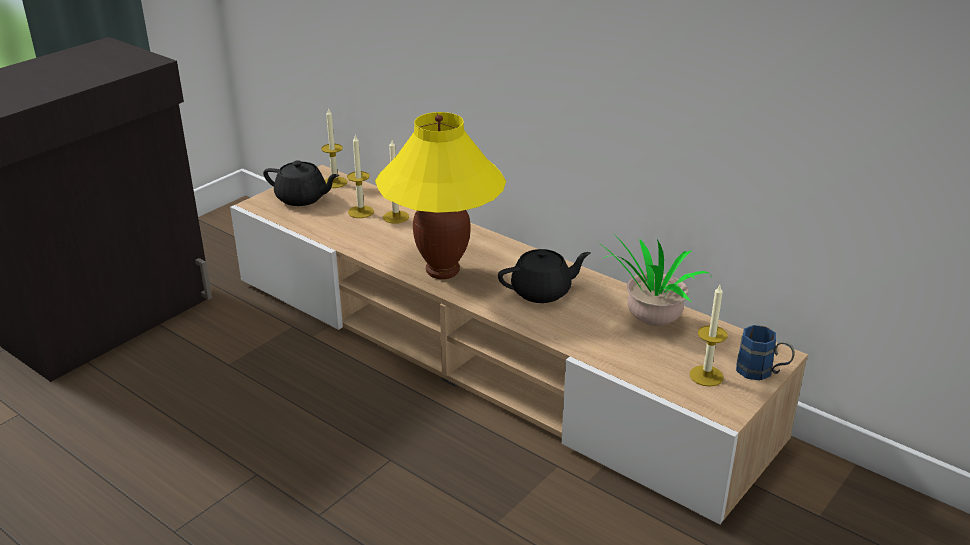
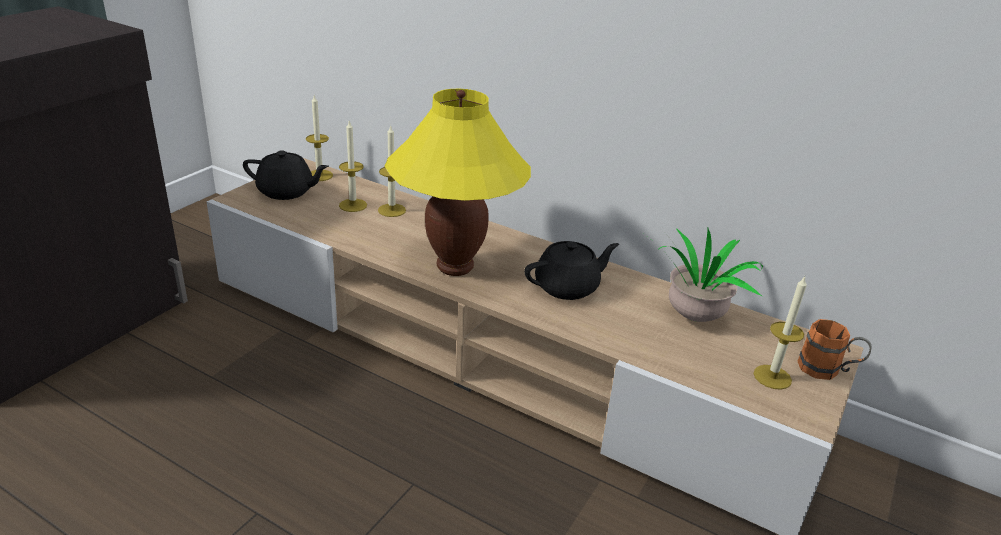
camera: 10 degrees left, 0 degrees up
blue mug [736,325,795,380] -> orange mug [798,319,872,380]

